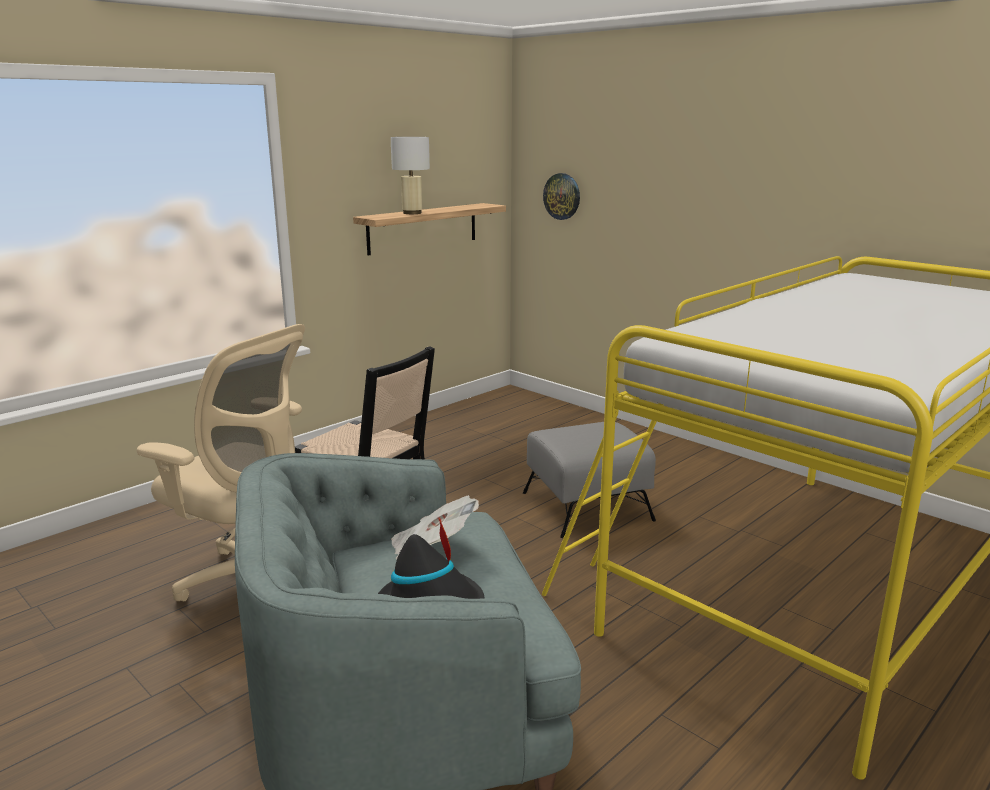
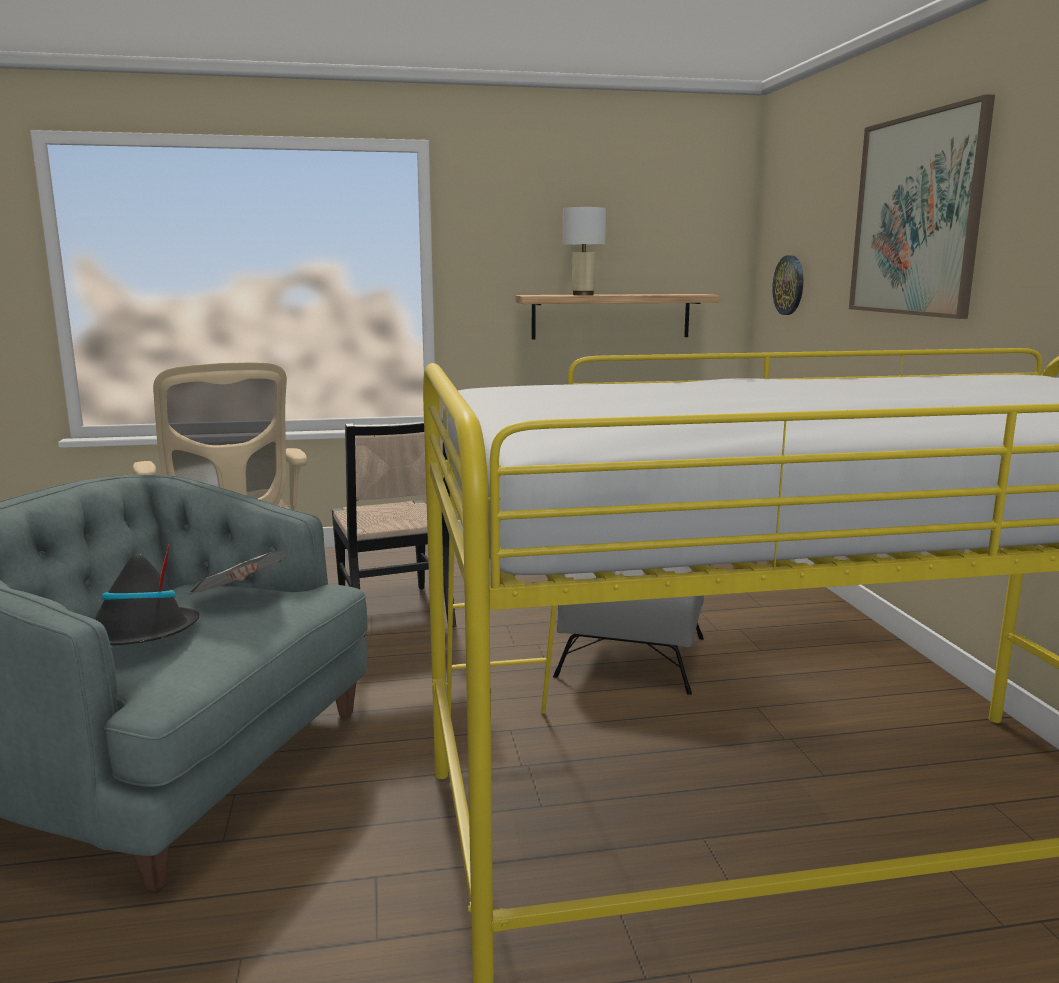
camera: 35 degrees right, 5 degrees down
none -> picture [849,94,995,319]

